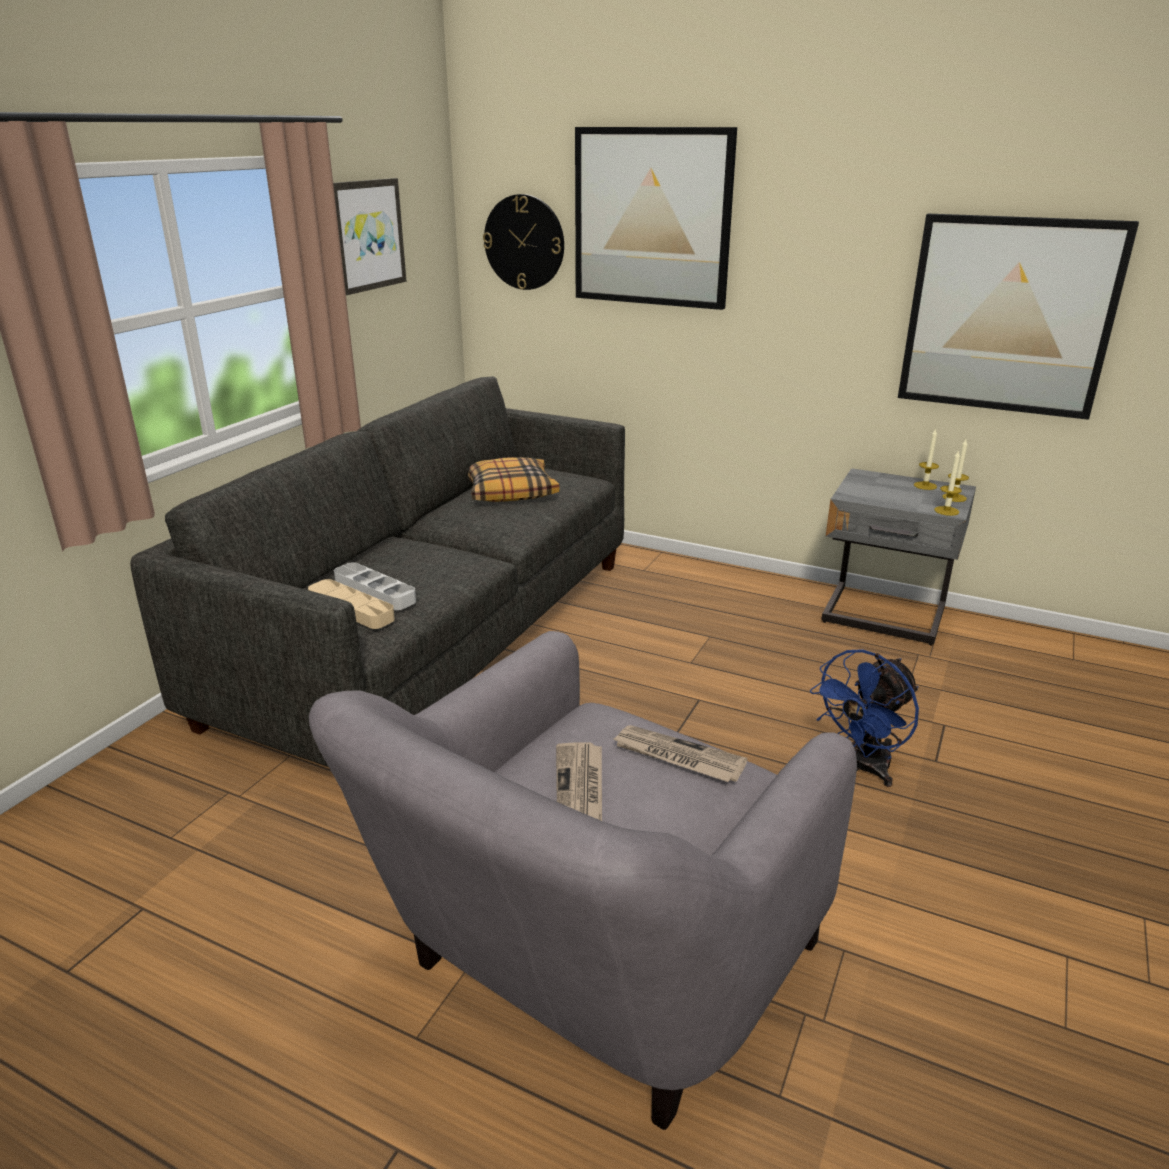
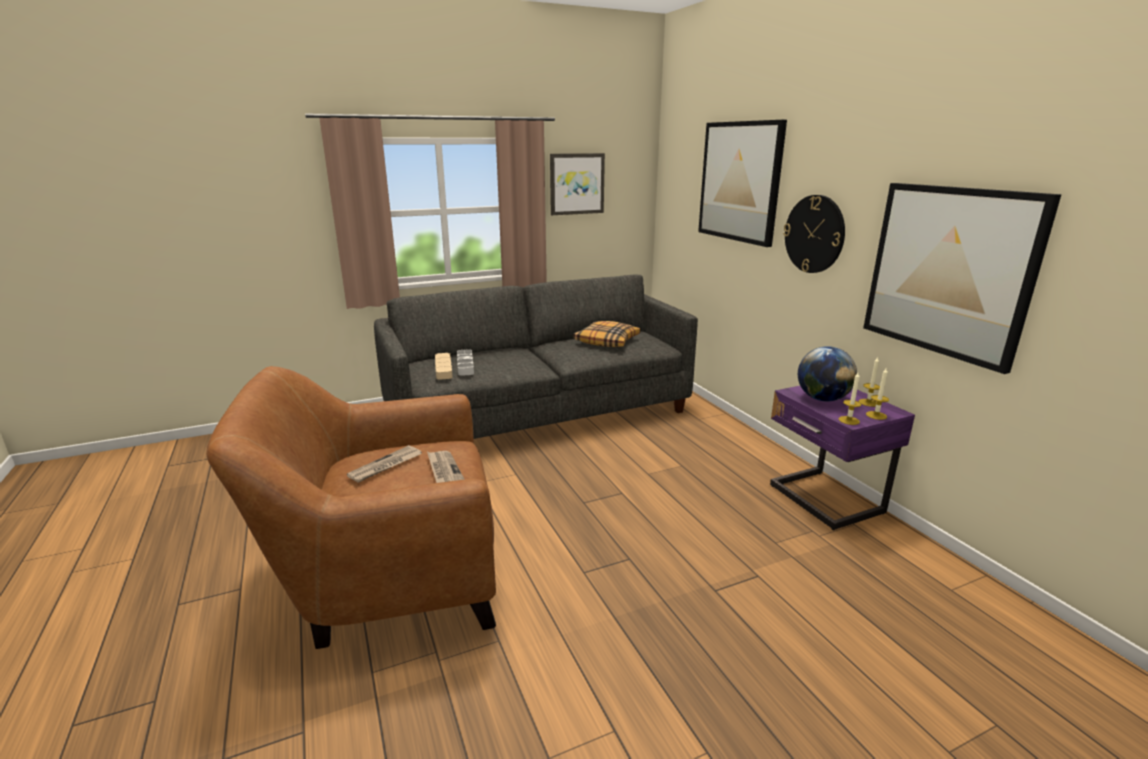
camera: 40 degrees right, 5 degrees down
grey armchair [309,631,857,1130] -> brown armchair [206,366,496,649]
wall clock [483,194,564,290] -> wall clock moved to [783,195,845,273]
blue fan [810,649,919,787] -> none
grey nightstand [821,468,976,645] -> purple nightstand [770,386,915,530]
none -> globe [798,346,857,402]

